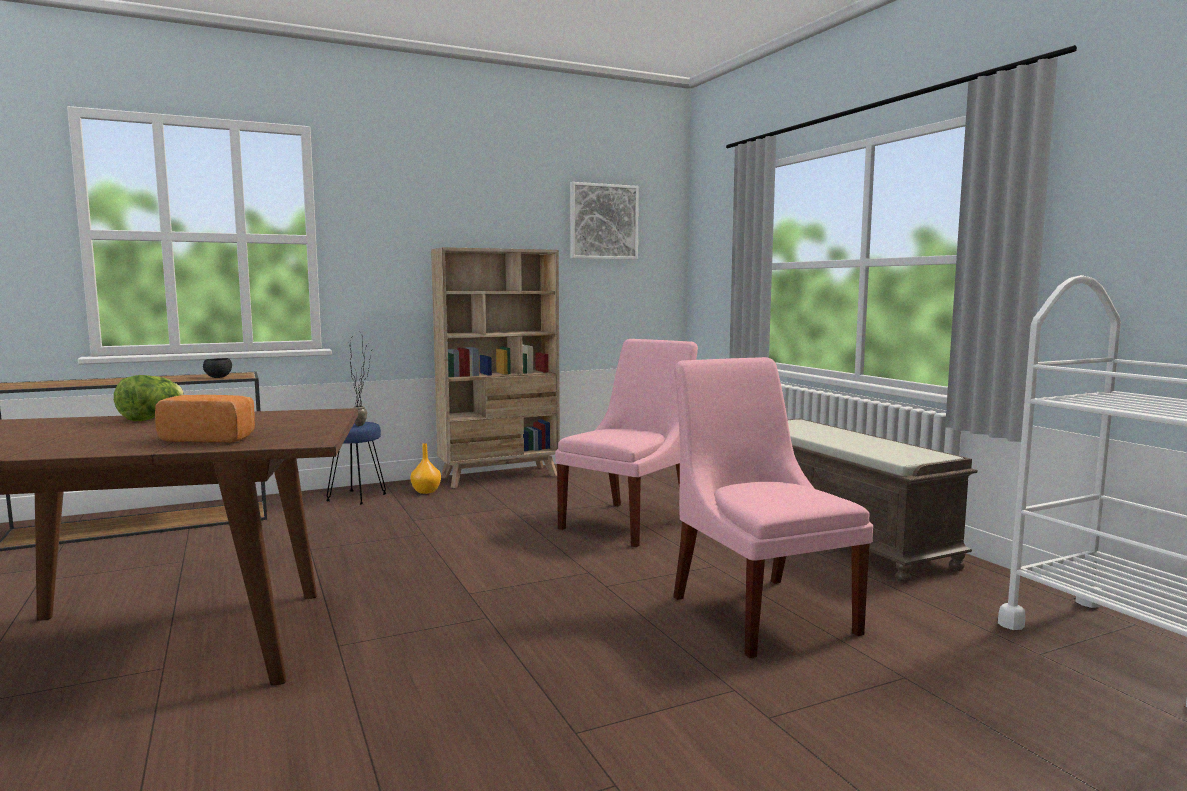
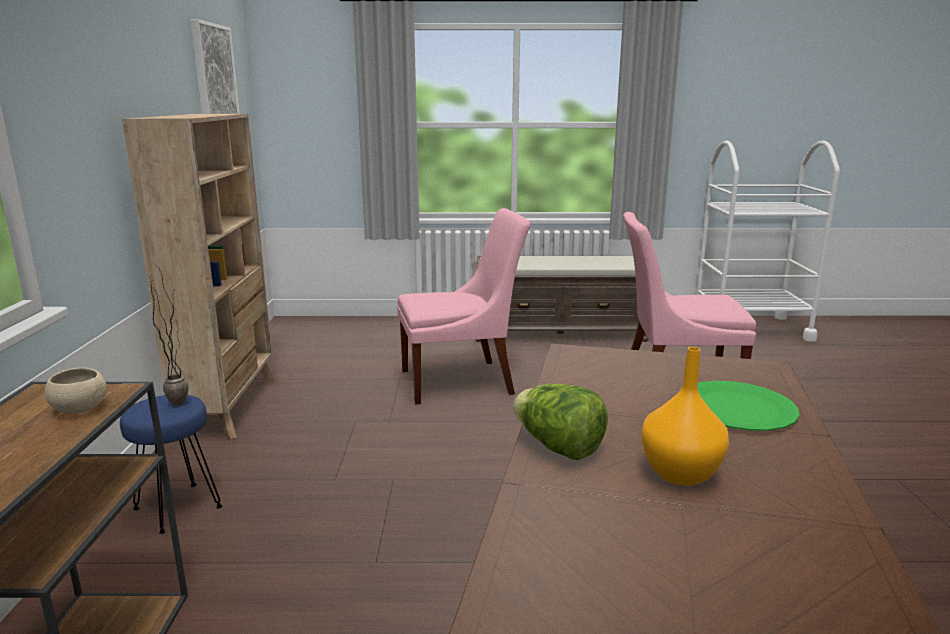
camera: 65 degrees left, 10 degrees up
bread [155,395,255,443] -> green plate [697,381,800,431]
black bowl [203,358,232,378] -> beige bowl [45,368,106,414]
orange vase [410,443,441,494] -> orange vase moved to [641,347,729,486]
pink chair [555,339,698,547] -> pink chair turned 105 degrees clockwise [397,208,530,404]

